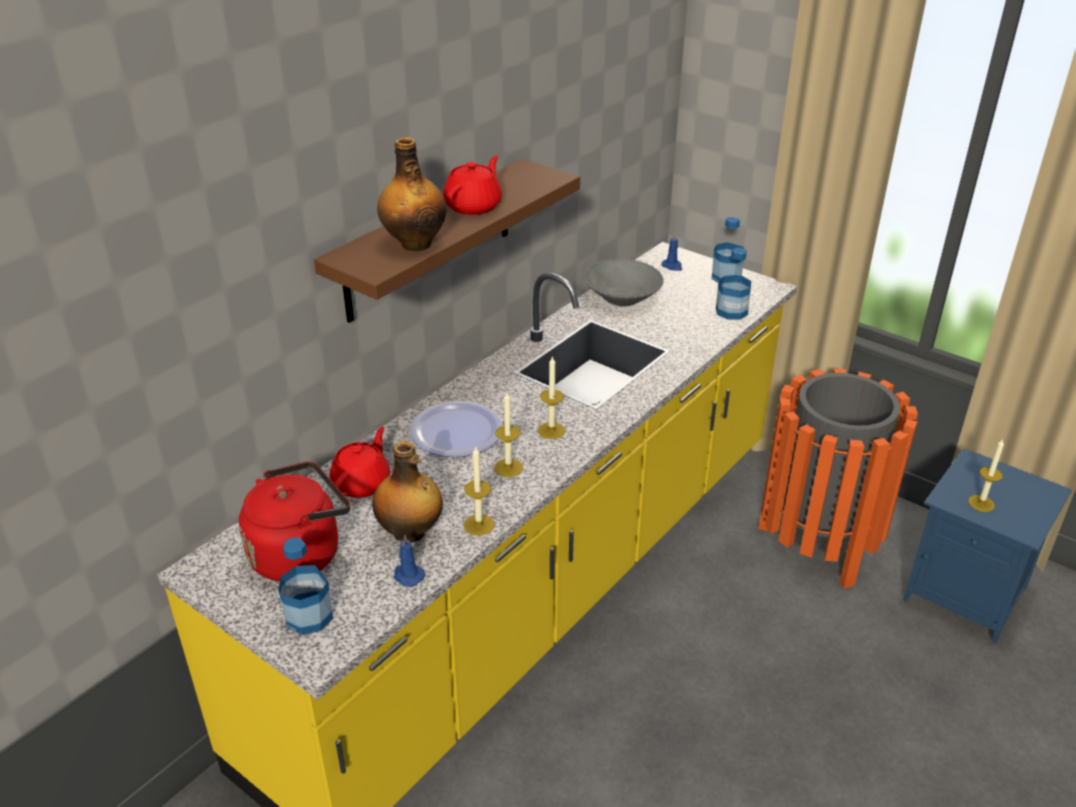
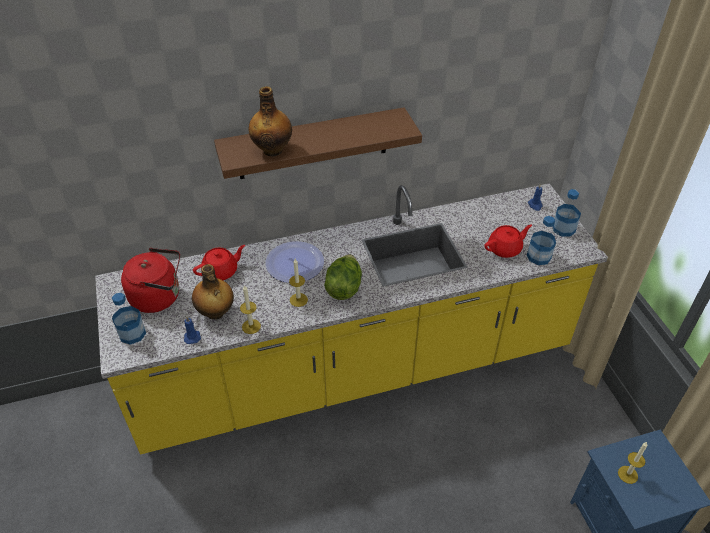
camera: 35 degrees right, 10 degrees up
red teapot [443,155,502,215] -> red teapot moved to [484,224,532,258]
candle [538,356,565,439] -> lettuce [324,254,362,300]
grey bowl [583,259,663,306] -> none
orange trash can [758,369,918,589] -> none

